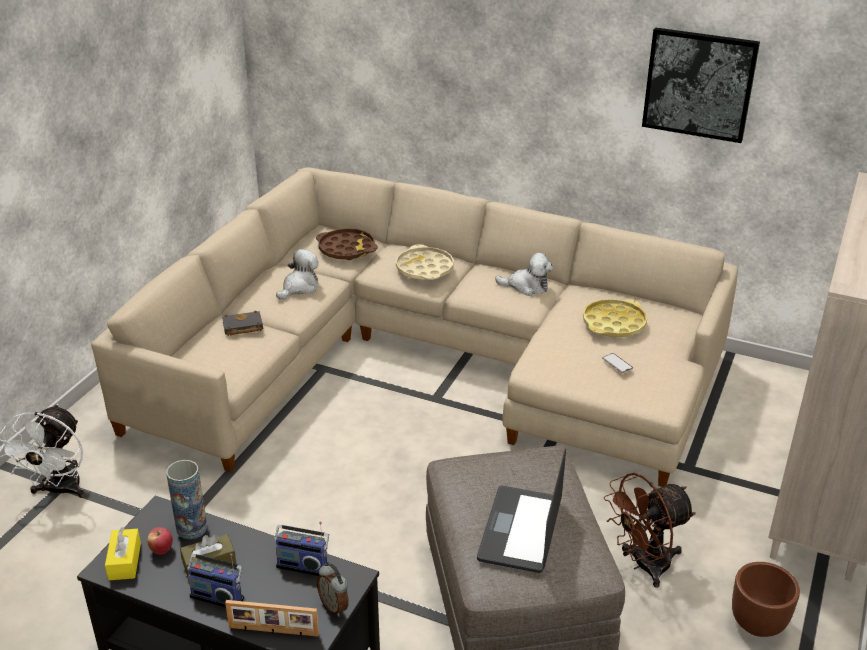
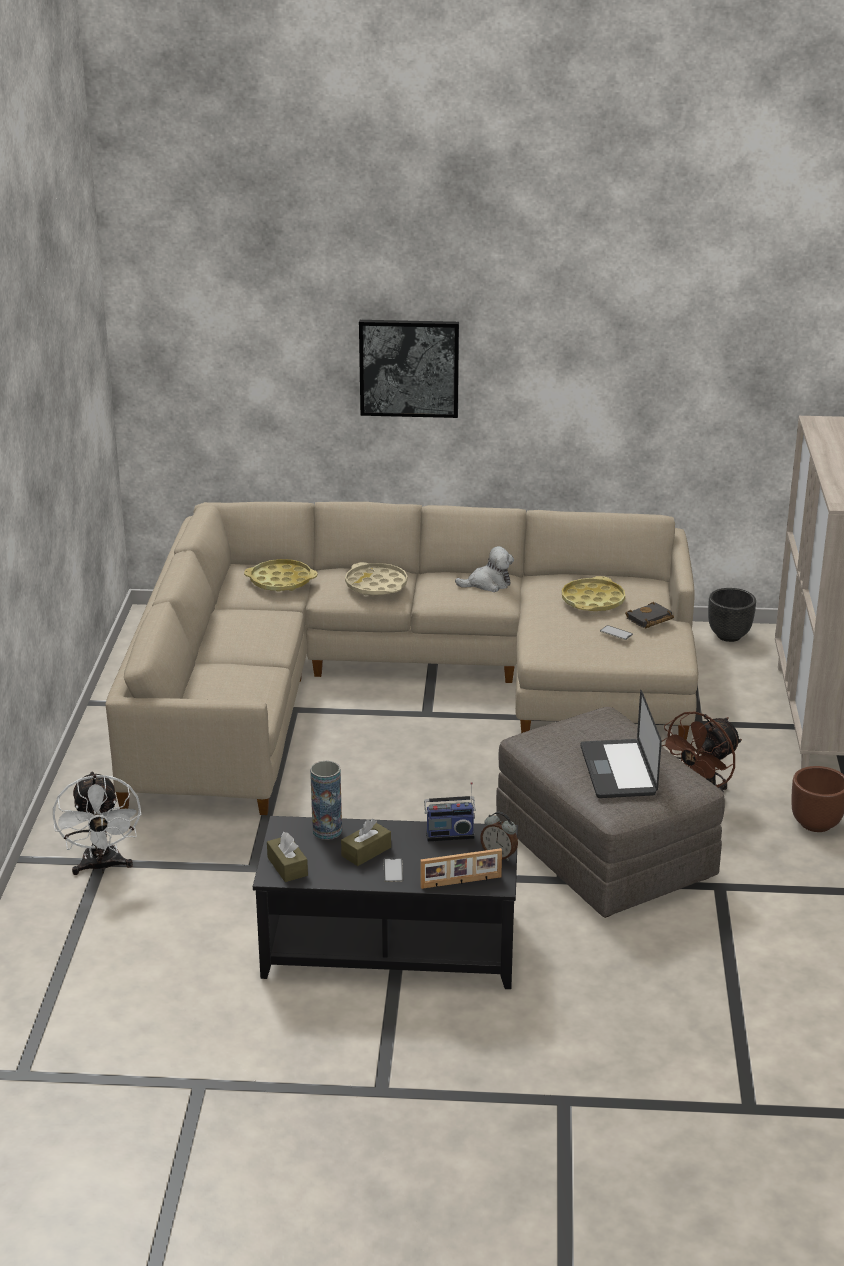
camera: 20 degrees left, 5 degrees down
yellow tissue box [105,527,141,580] -> brown tissue box [267,832,308,882]
apple [147,527,173,555] -> none
radio [187,554,244,607] -> phone [383,858,403,882]
black book [222,310,263,336] -> black book moved to [625,602,674,628]
plush toy [276,249,319,300] -> none
brown tray [316,228,378,260] -> yellow tray [244,559,318,592]
picture [642,27,760,143] -> picture moved to [359,320,459,418]
none -> black planter [708,588,756,642]

